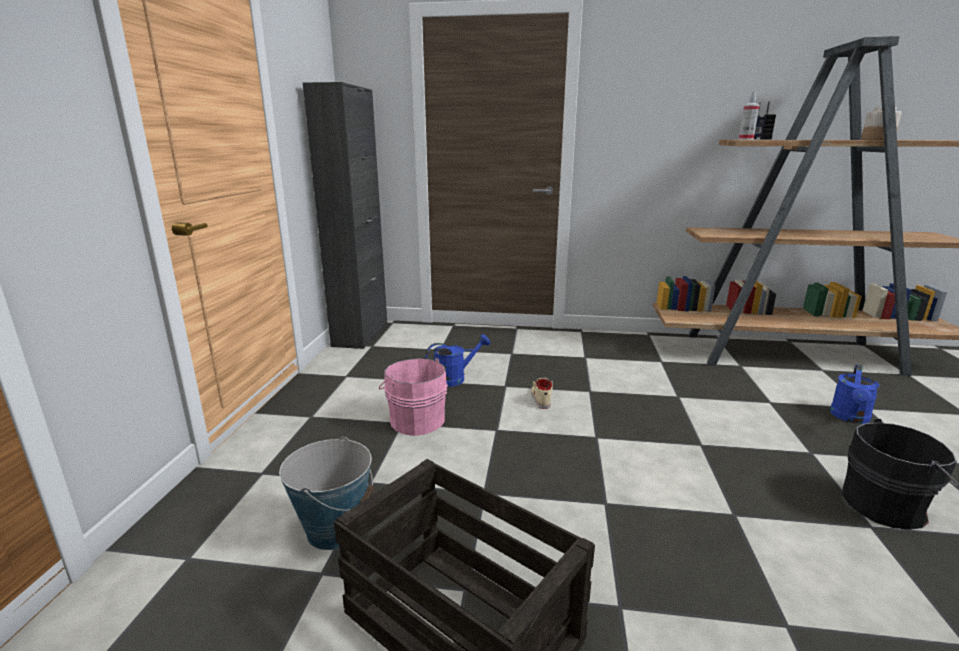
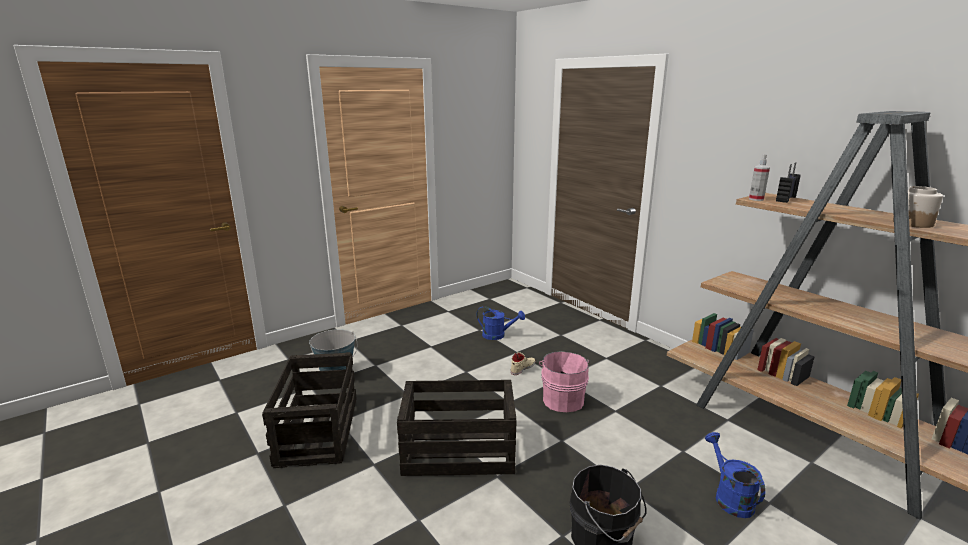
camera: 45 degrees right, 0 degrees up
black cabinet [303,82,387,349] -> none
pink bucket [379,358,448,436] -> pink bucket moved to [539,351,590,412]
blue watering can [830,364,879,424] -> blue watering can turned 90 degrees clockwise [705,432,766,518]
none -> crate [397,380,516,476]

